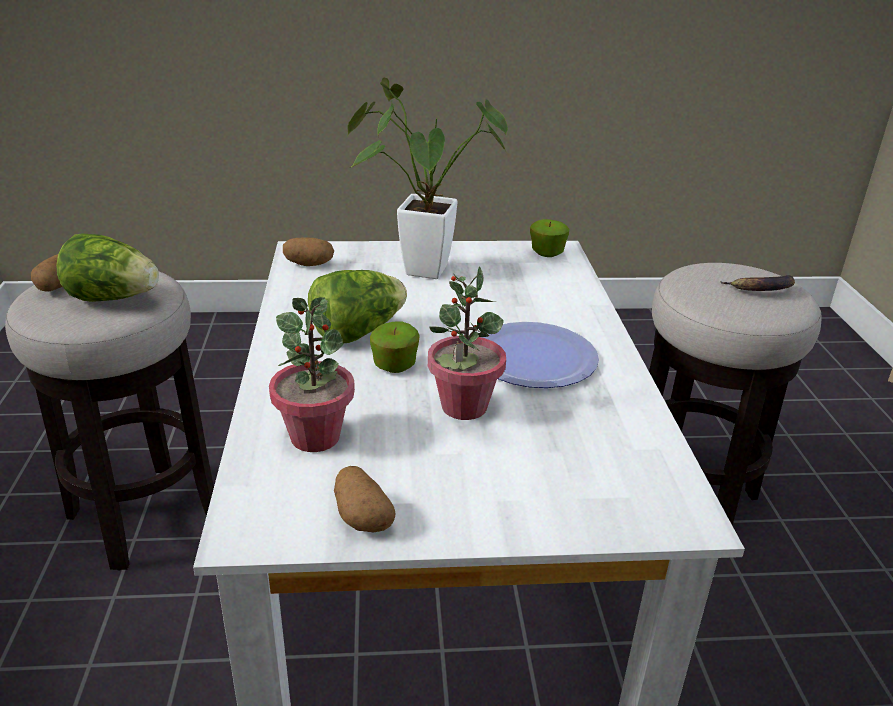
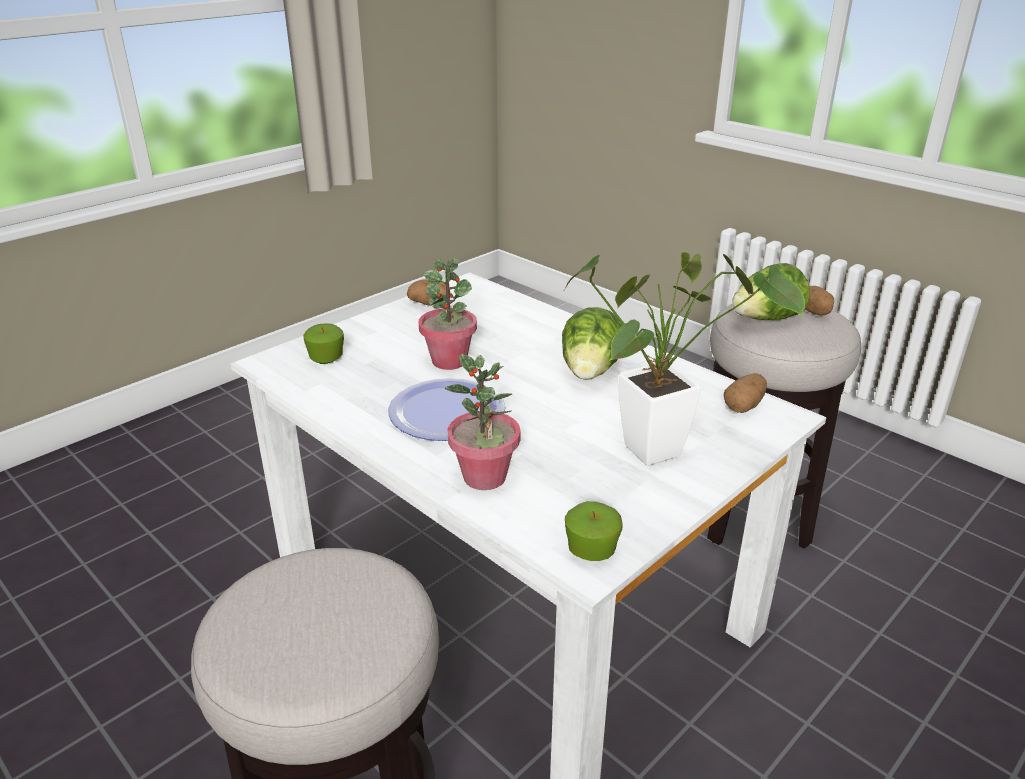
camera: 140 degrees right, 0 degrees up
potted plant [269,297,355,452] -> potted plant moved to [444,354,521,490]
apple [370,321,420,373] -> apple moved to [303,323,344,364]
banana [720,275,795,291] -> none

